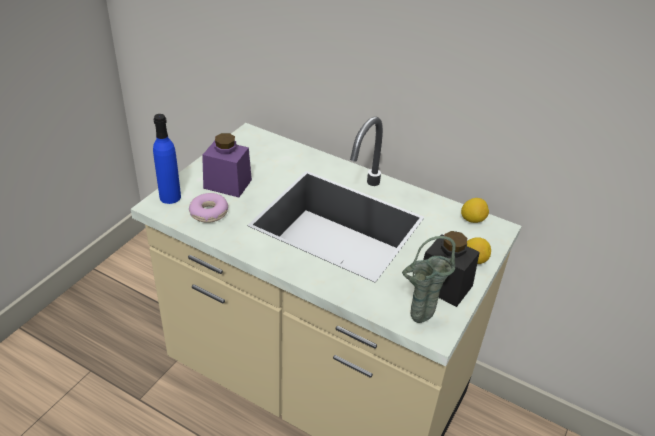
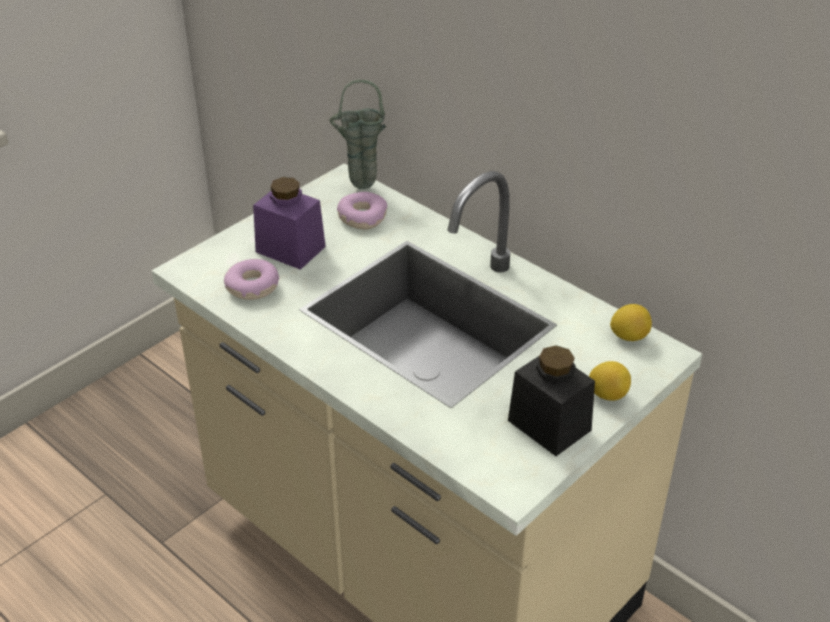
camera: 15 degrees right, 0 degrees up
blue bottle [153,114,181,204] -> none
green vase [402,236,456,323] -> green vase moved to [329,80,386,189]
none -> donut [337,192,387,229]

